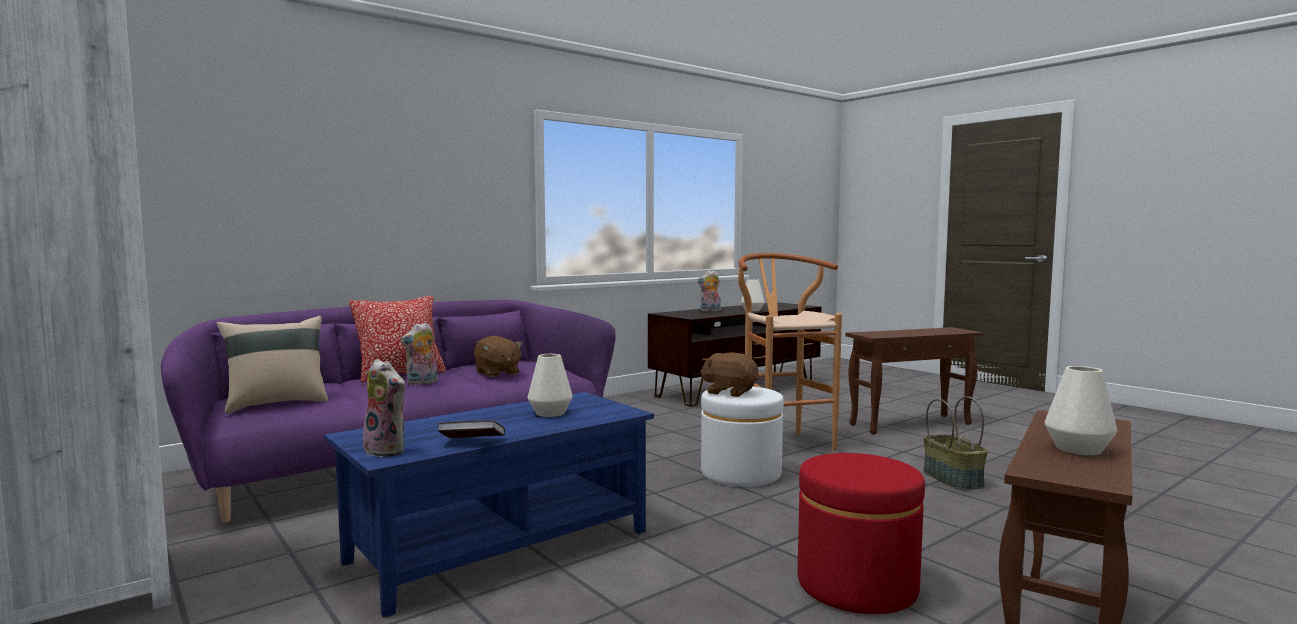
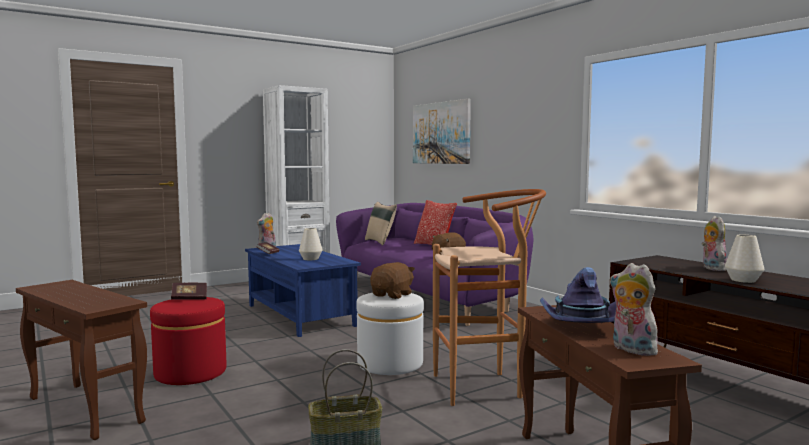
camera: 95 degrees right, 0 degrees up
plush toy [400,322,438,385] -> plush toy moved to [610,263,660,356]
white vase [1045,366,1117,455] -> none
none -> book [171,283,207,300]
none -> picture [413,99,471,164]
none -> purple hat [540,267,616,323]

